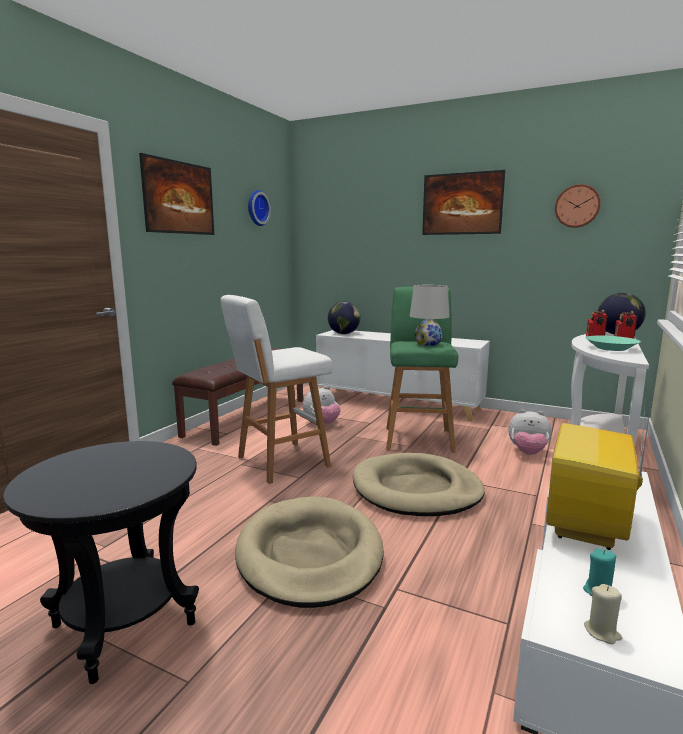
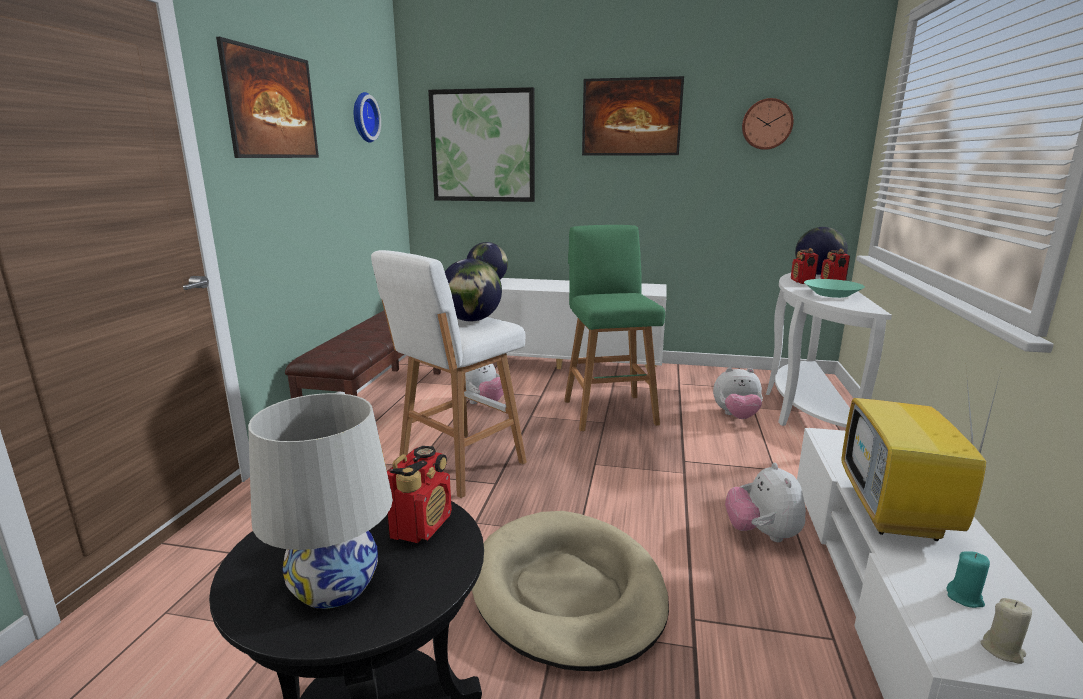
camera: 15 degrees left, 5 degrees up
beige dog bed [353,453,485,516] -> none
white table lamp [410,285,450,346] -> white table lamp moved to [248,393,393,609]
none -> radio [387,446,452,543]
none -> picture [428,87,535,202]
none -> globe [445,258,502,322]
none -> plush toy [725,463,806,542]

